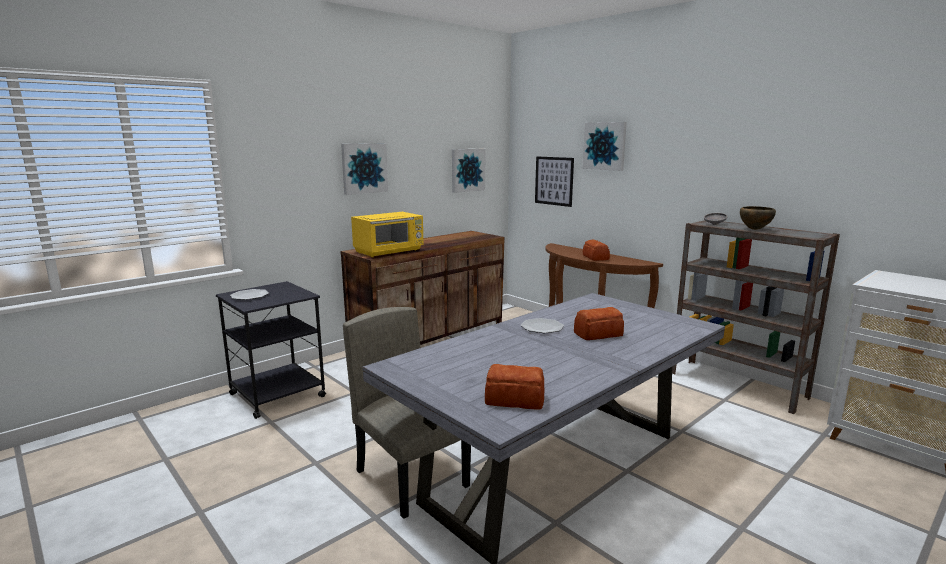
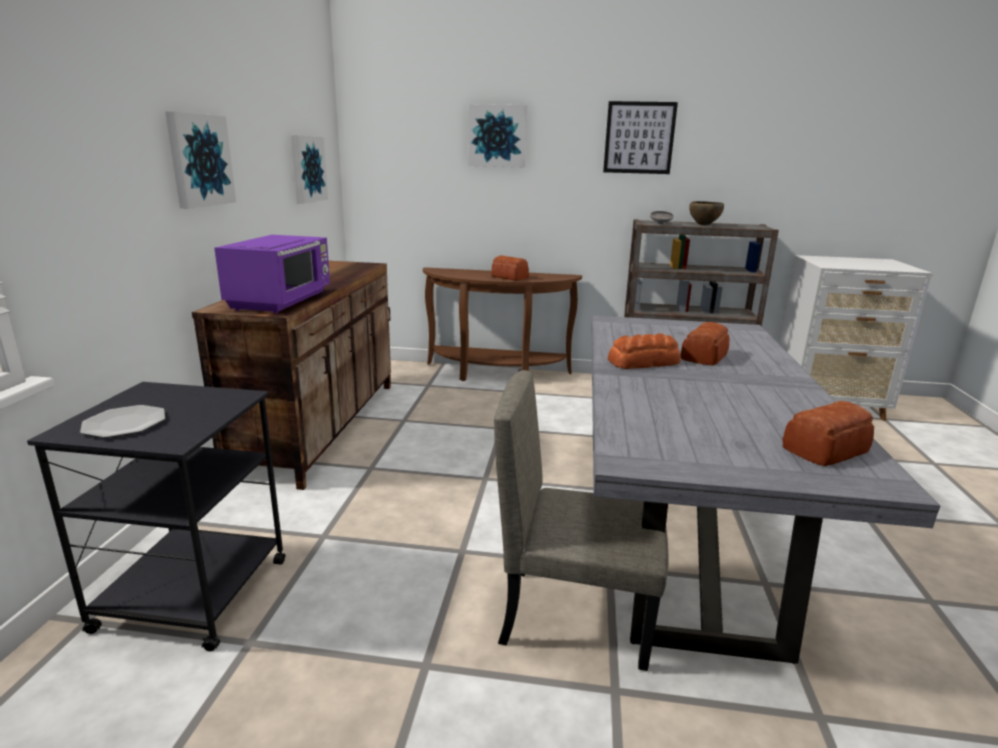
camera: 40 degrees left, 5 degrees up
yellow microwave [351,212,424,257] -> purple microwave [214,235,330,313]
plate [521,318,564,333] -> bread [608,334,681,369]
picture [535,156,574,207] -> picture moved to [603,101,678,174]

